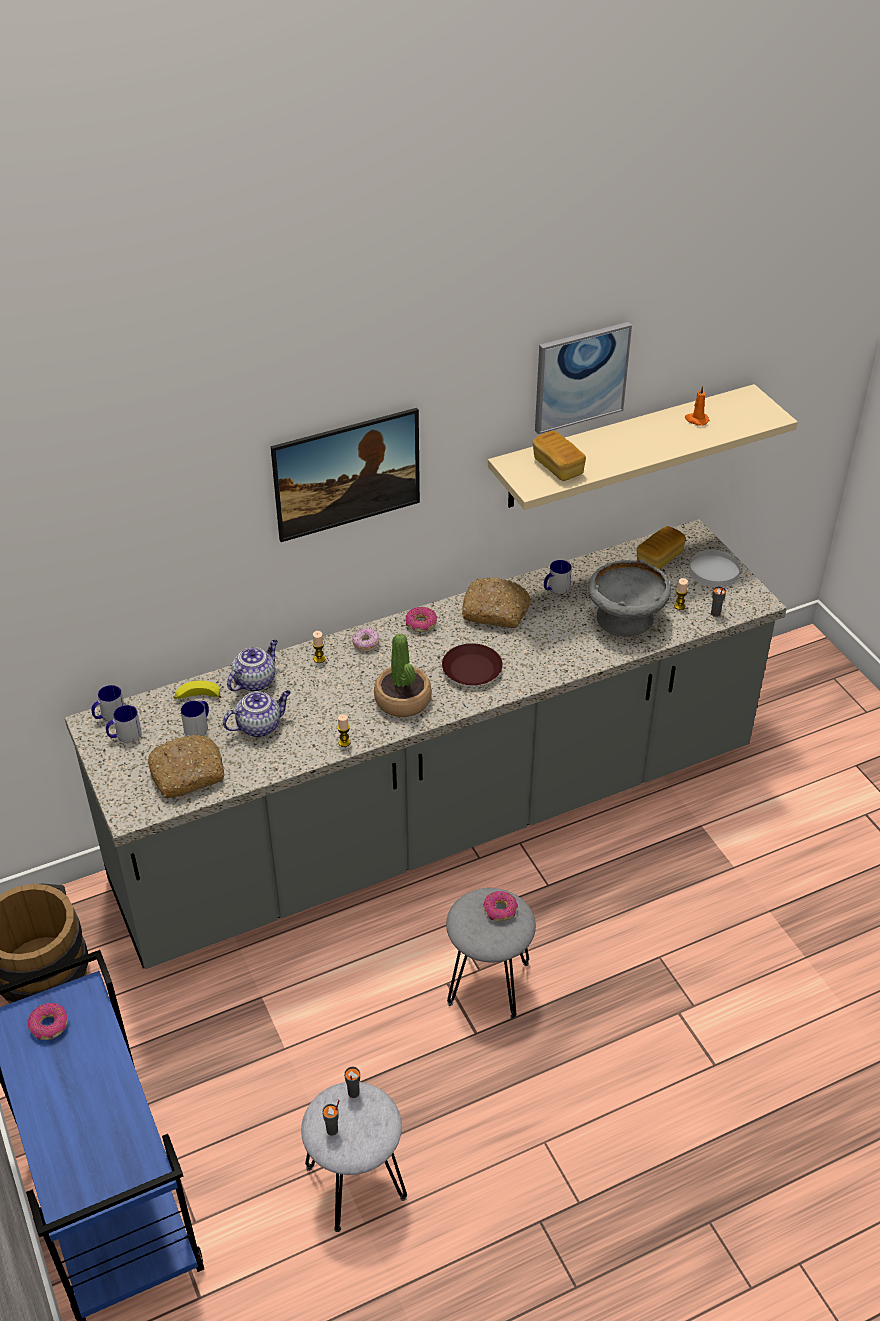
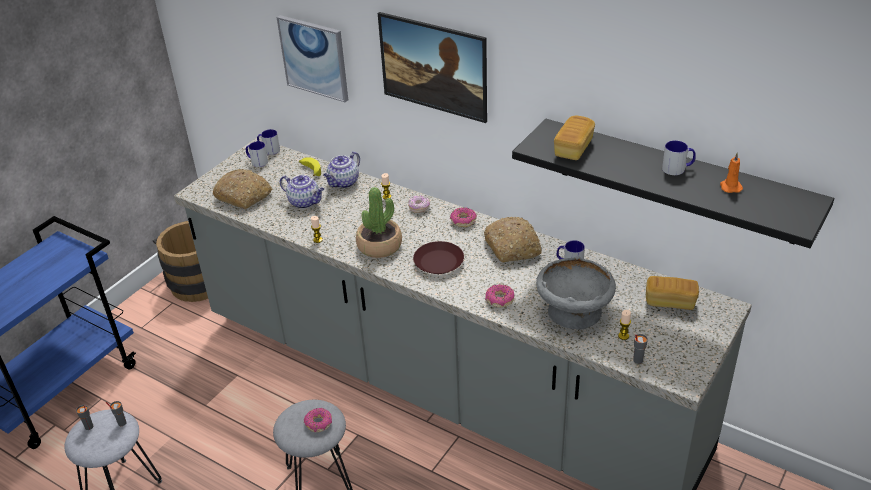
camera: 60 degrees right, 5 degrees down
donut [27,1003,68,1040] -> donut moved to [485,284,514,307]
mug [181,701,209,736] -> mug moved to [662,140,696,175]
teapot [227,640,278,692] -> teapot turned 120 degrees clockwise [323,152,360,188]
beige shelf [488,384,798,510] -> black shelf [512,119,834,248]
picture [535,322,632,434] -> picture moved to [277,15,348,102]
white plate [689,550,741,587] -> none

